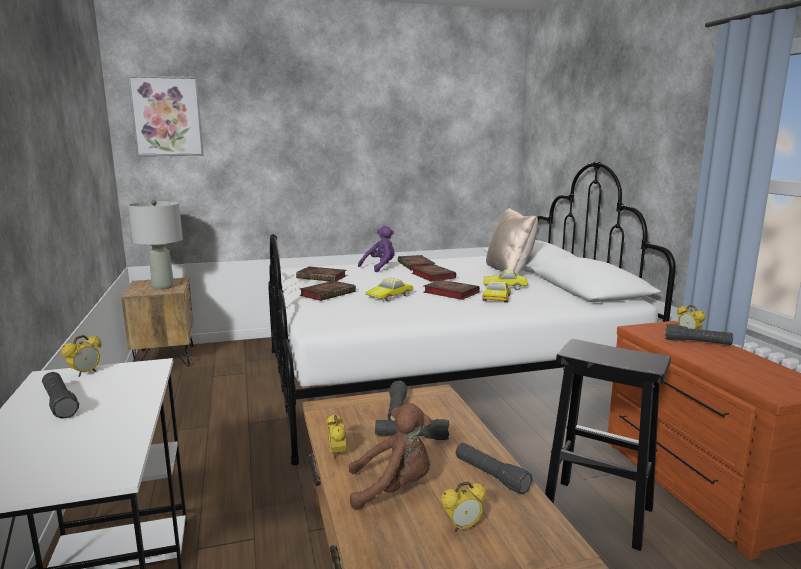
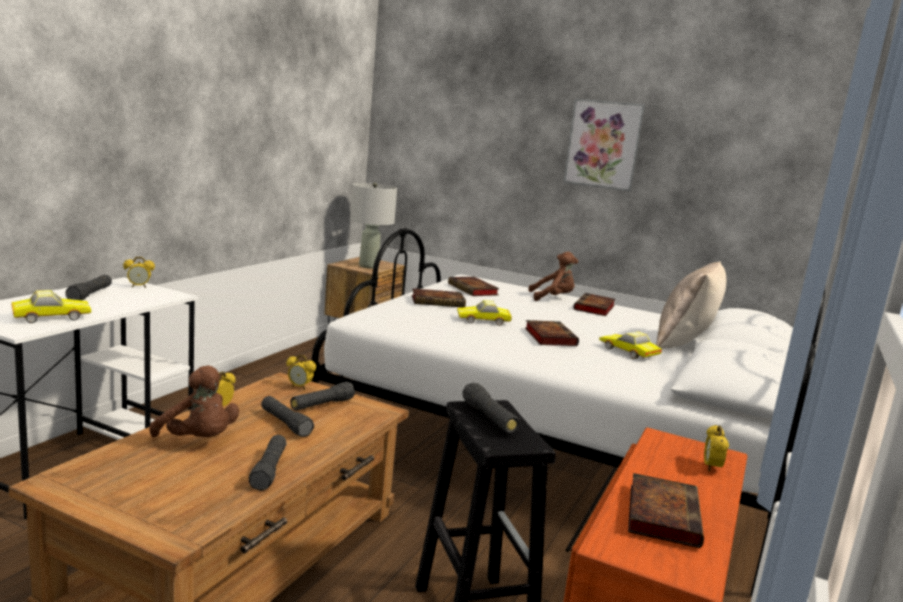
camera: 40 degrees right, 0 degrees up
picture [128,75,204,156] -> picture moved to [563,99,645,192]
purple plush toy [358,226,395,272] -> brown plush toy [528,252,578,301]
book [412,265,456,282] -> book moved to [628,473,704,548]
alarm clock [441,481,487,532] -> alarm clock moved to [286,355,316,390]
toy car [482,281,511,302] -> toy car moved to [11,290,91,323]
black flashlight [665,324,733,345] -> black flashlight moved to [462,383,519,433]

